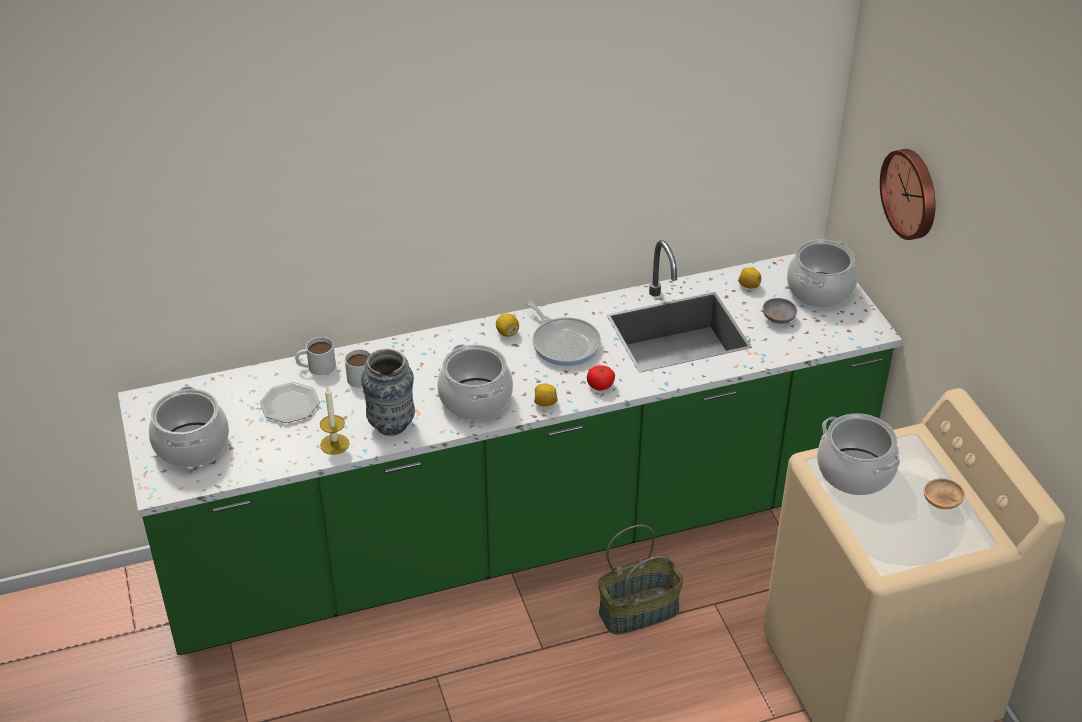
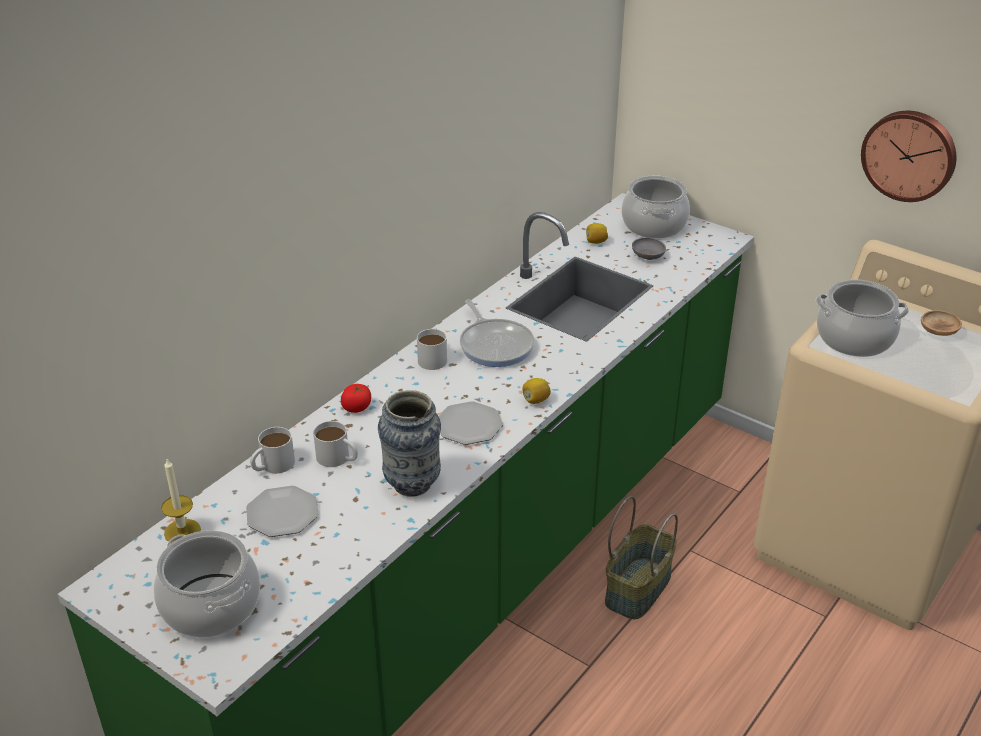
camera: 35 degrees left, 5 degrees down
candle [320,386,349,455] -> candle moved to [161,459,201,543]
cooking pot [437,344,513,420] -> plate [439,401,503,445]
lemon [496,313,519,337] -> white mug [417,328,447,370]
frying pan [527,301,601,366] -> frying pan turned 45 degrees clockwise [460,299,534,367]
tomato [587,365,615,391] -> tomato moved to [341,384,371,413]
wall clock [880,149,936,240] -> wall clock moved to [861,111,956,202]

